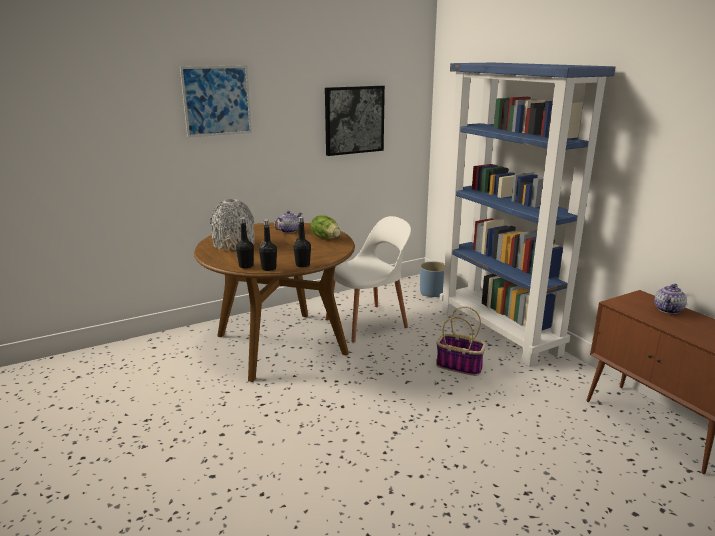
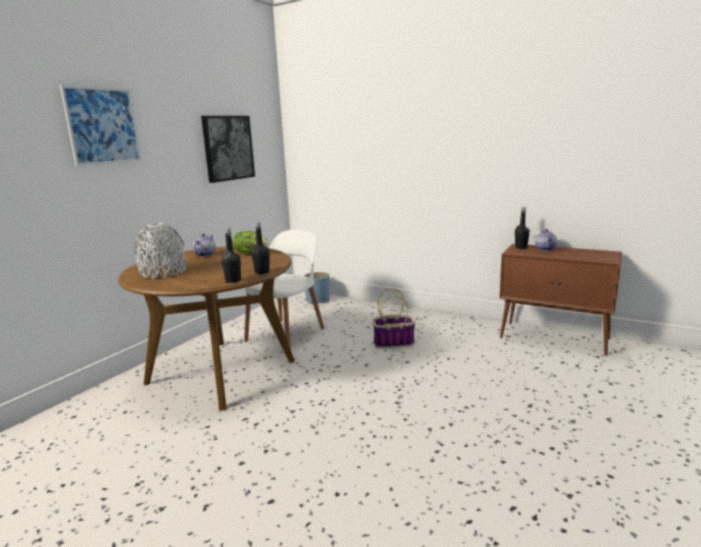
camera: 30 degrees left, 5 degrees down
black bottle [236,217,254,269] -> black bottle moved to [515,207,530,249]
blue bookcase [440,63,615,367] -> none

